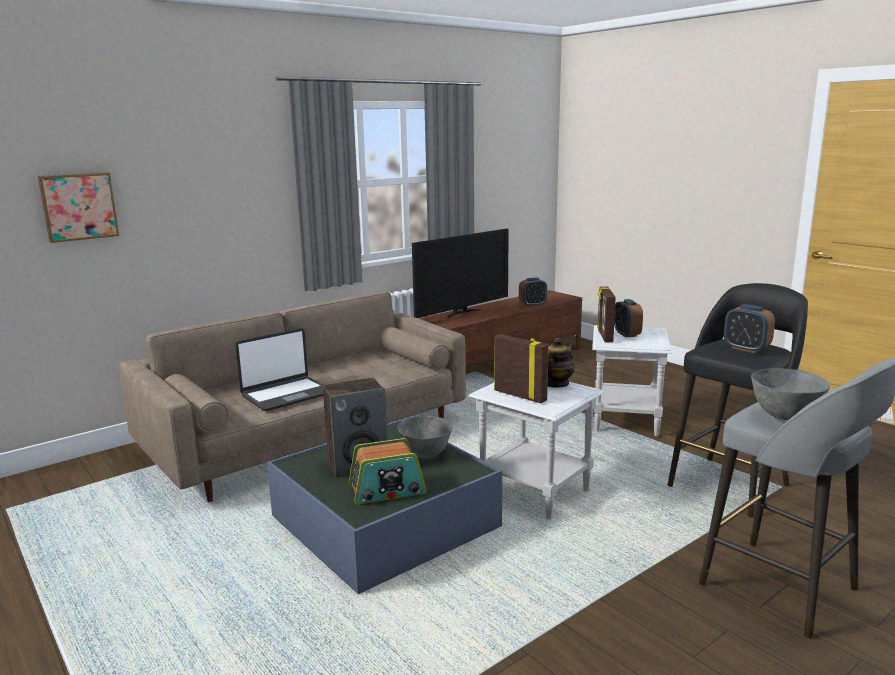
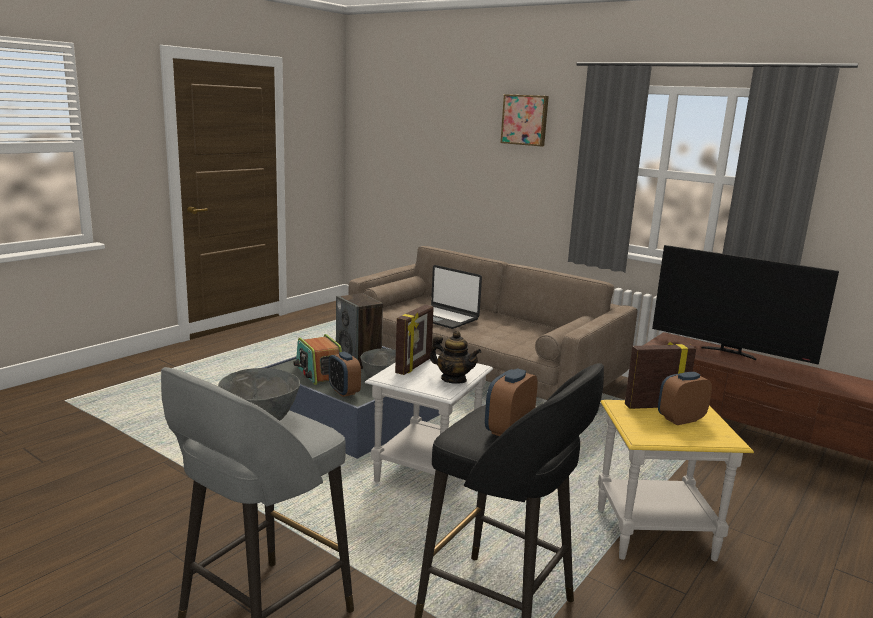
camera: 75 degrees right, 0 degrees up
picture [38,172,119,243] -> picture moved to [500,94,549,146]
alarm clock [519,277,547,307] -> alarm clock moved to [329,352,361,397]
white side table [592,325,672,436] -> yellow side table [598,400,754,561]

